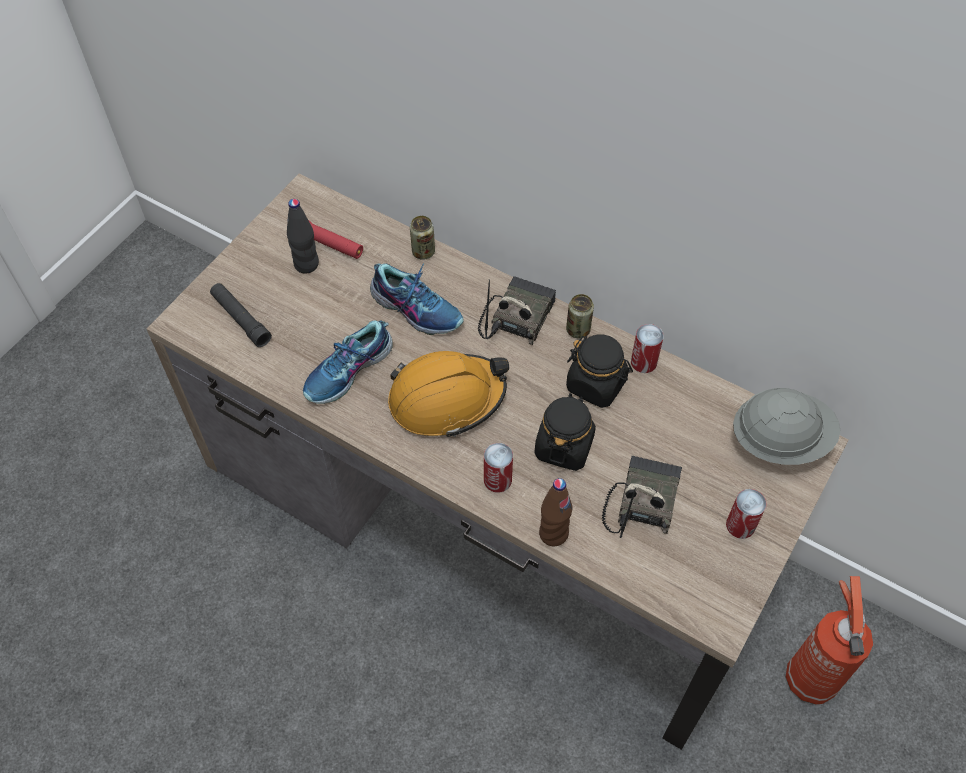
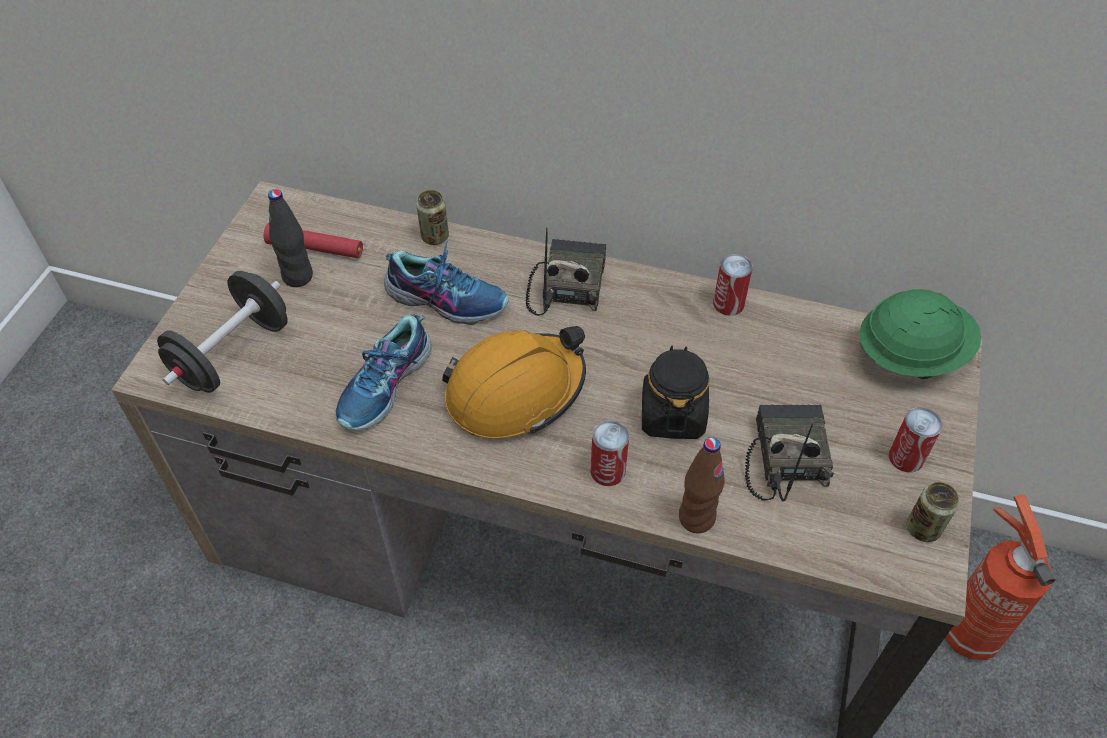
camera: 15 degrees left, 5 degrees down
black flashlight [210,283,272,347] -> black dumbbell [157,271,288,393]
can [566,294,594,339] -> can moved to [906,482,959,542]
black jar [566,335,633,408] -> none
grey hard hat [733,388,840,465] -> green hard hat [859,289,981,379]

